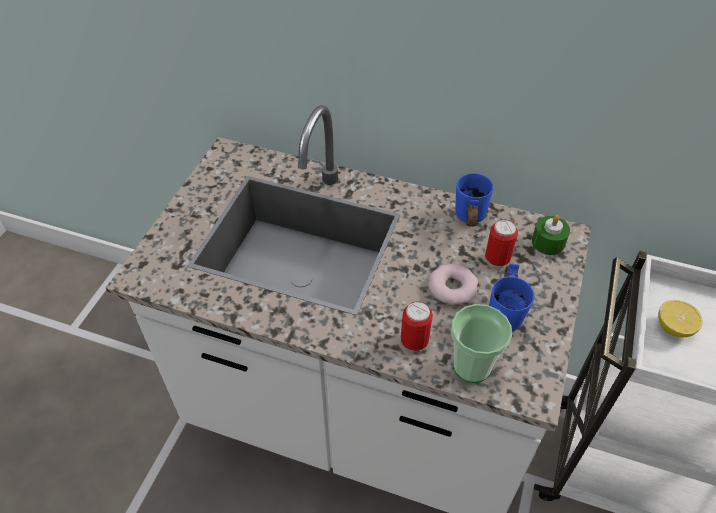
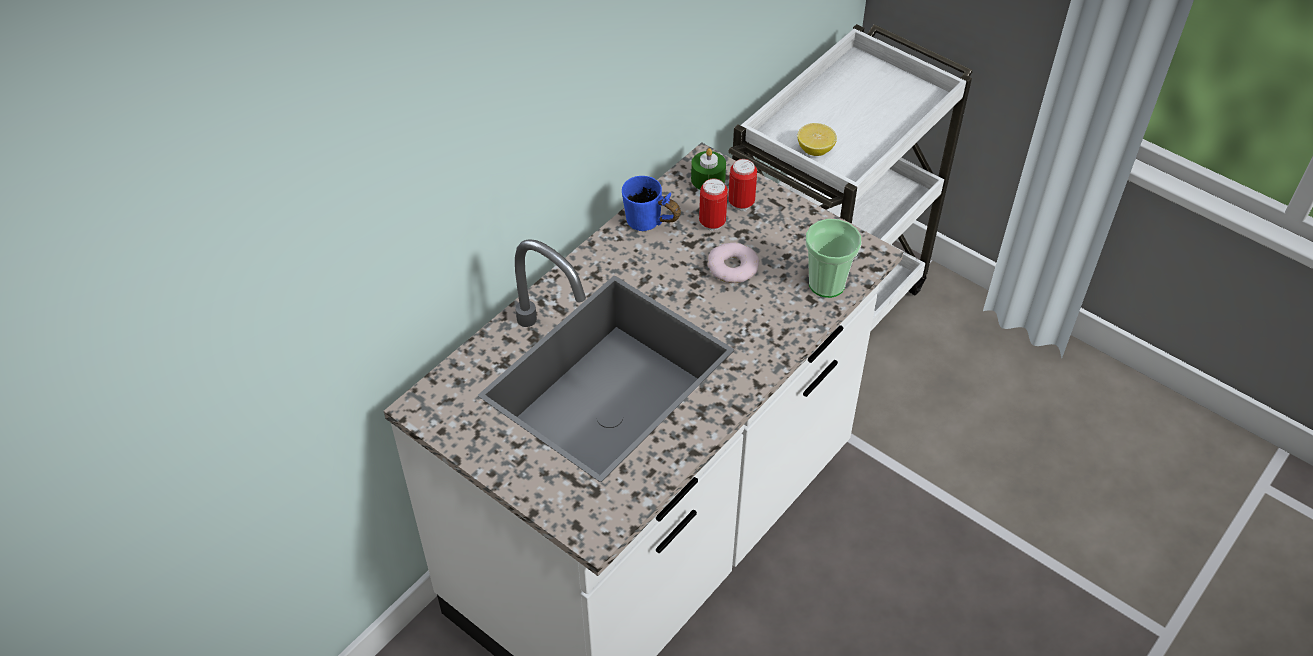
camera: 70 degrees left, 0 degrees up
can [401,301,433,351] -> can moved to [728,159,757,211]
blue mug [489,264,534,331] -> none

